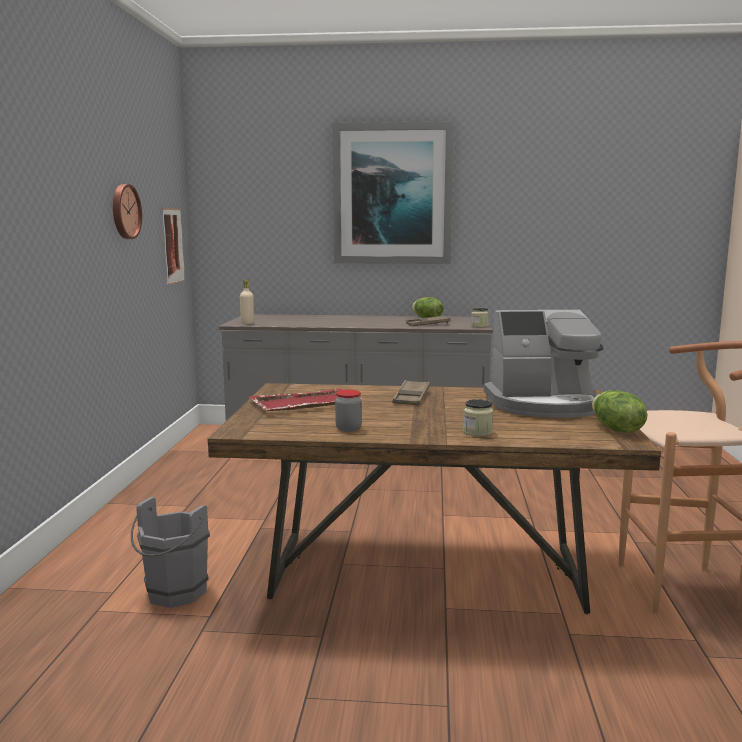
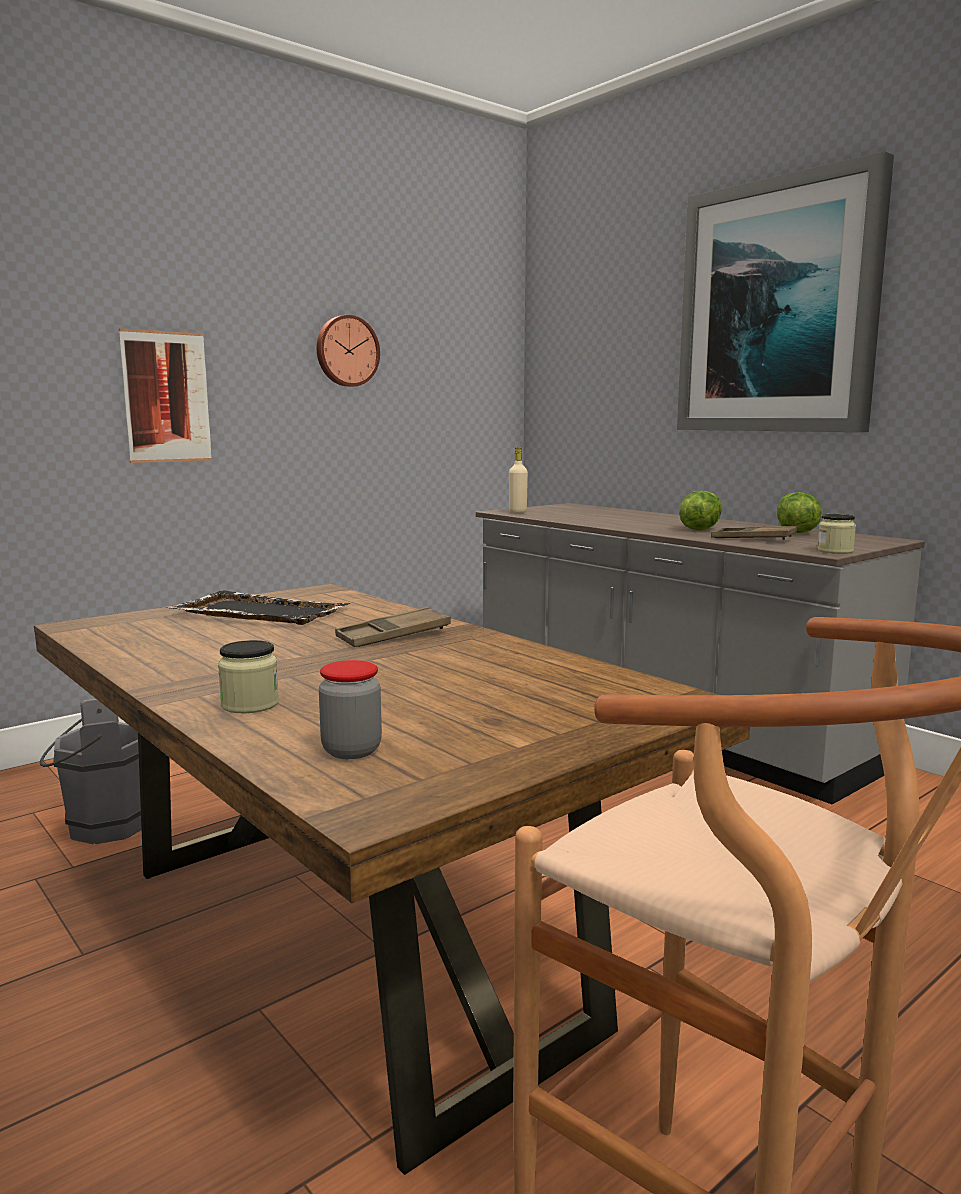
camera: 45 degrees right, 0 degrees up
picture [162,208,185,285] -> picture moved to [119,328,212,463]
red tray [248,388,363,411] -> black tray [165,590,351,625]
jar [335,390,362,432] -> jar moved to [319,660,382,759]
coffee machine [484,310,604,418] -> none
lettuce [592,390,647,433] -> lettuce moved to [679,490,721,530]

